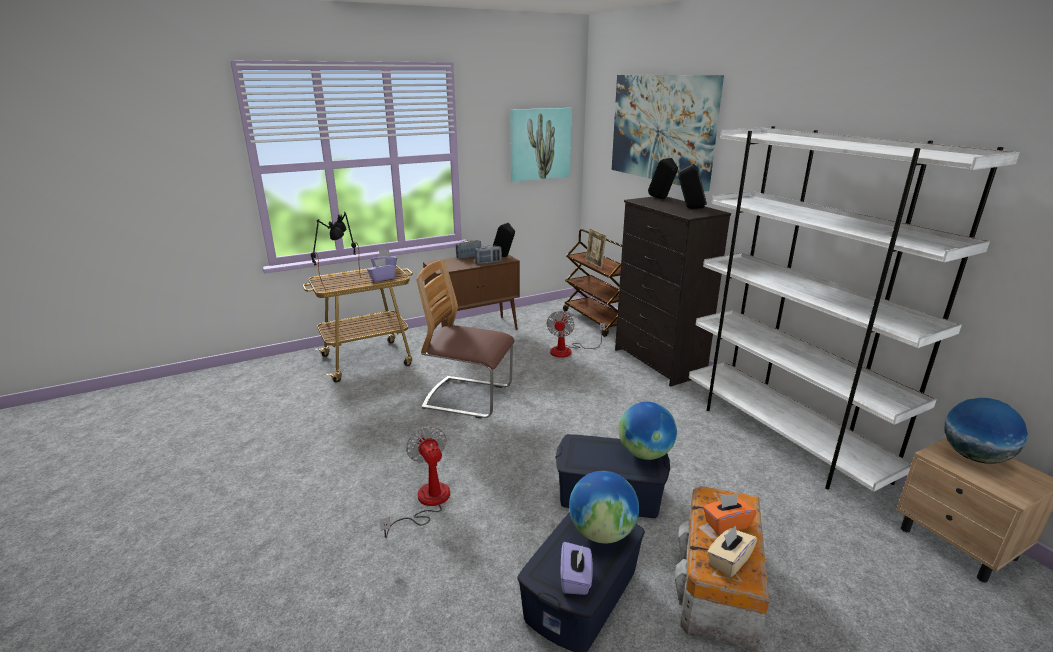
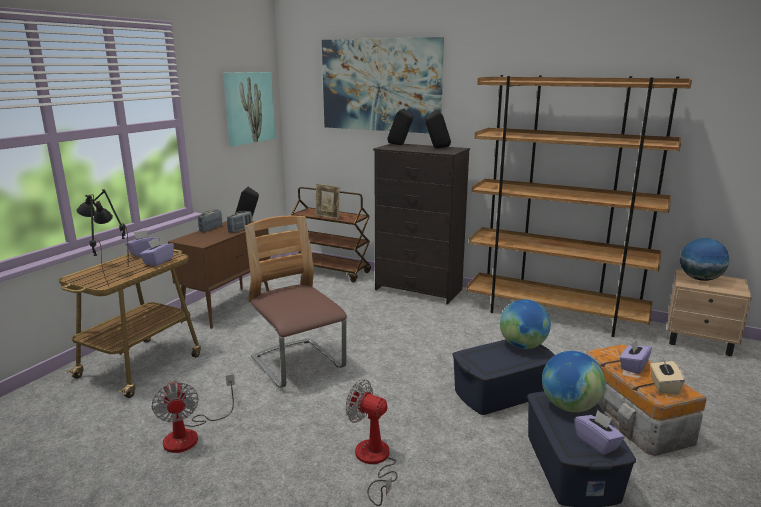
camera: 35 degrees left, 5 degrees down
chair [416,260,515,419] -> chair turned 75 degrees clockwise [245,216,347,388]
fan [547,311,605,358] -> fan moved to [151,374,235,453]
white bookcase [689,126,1020,492] -> brown bookcase [466,75,692,337]
orange tissue box [703,493,756,535] -> purple tissue box [620,339,652,374]

